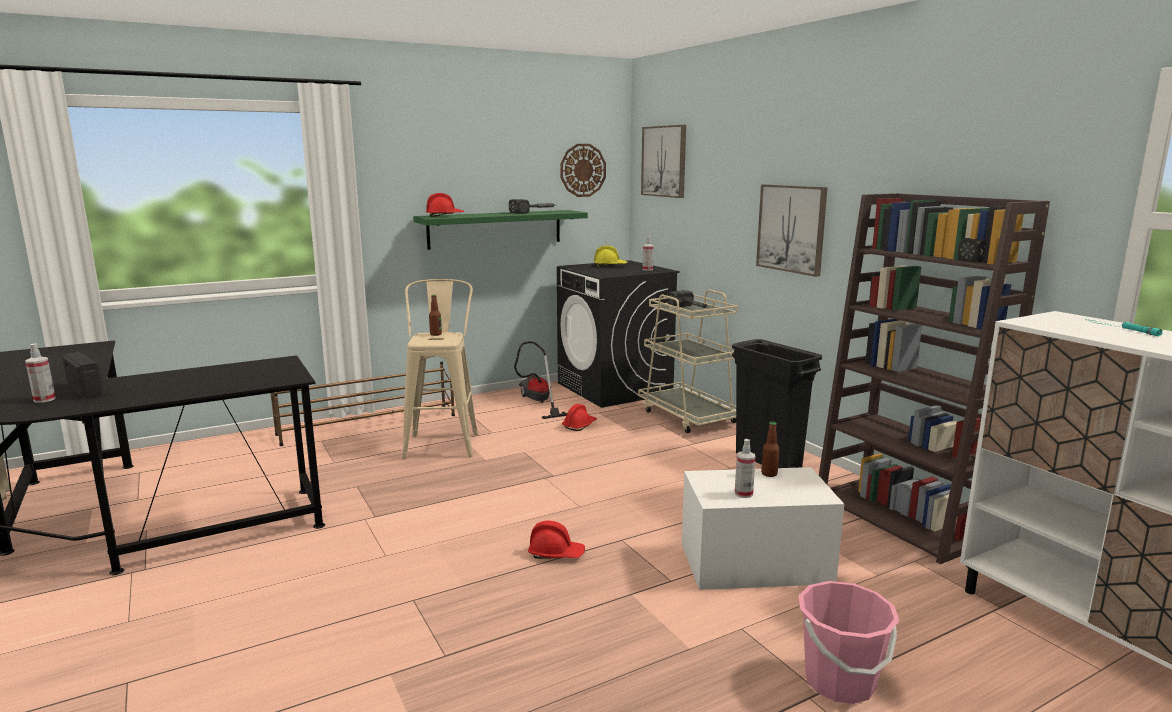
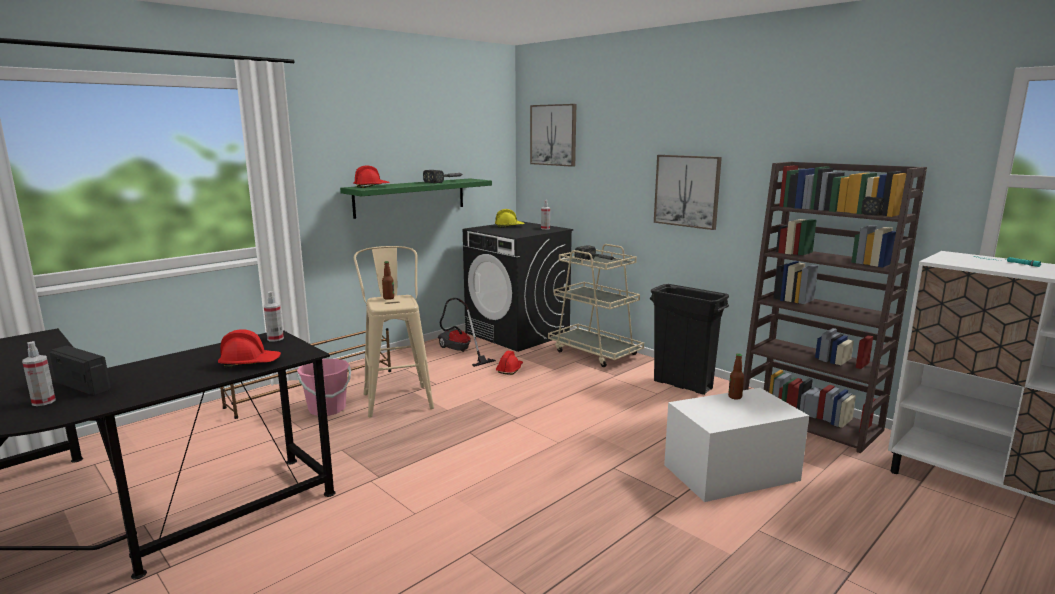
camera: 15 degrees left, 0 degrees up
red hard hat [528,521,585,559] -> red hard hat moved to [218,329,281,368]
wall clock [560,144,606,197] -> none
spray bottle [735,439,756,498] -> spray bottle moved to [264,291,284,342]
pink bucket [798,581,899,704] -> pink bucket moved to [297,359,351,416]

